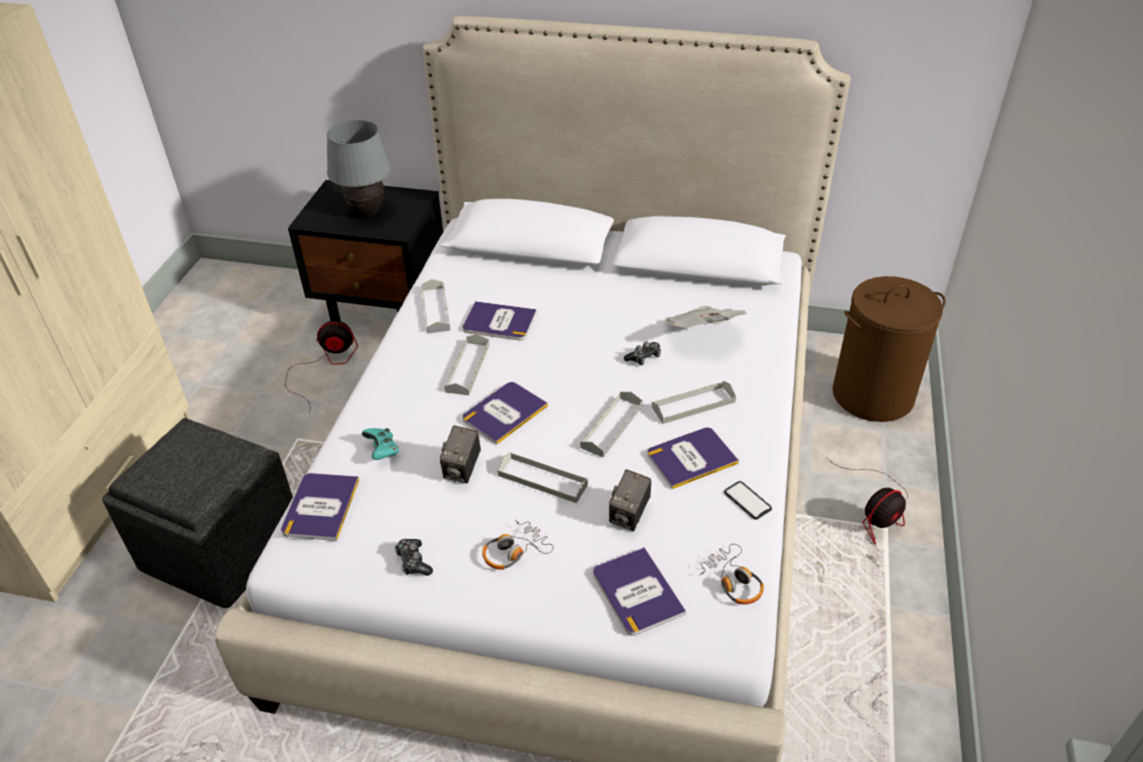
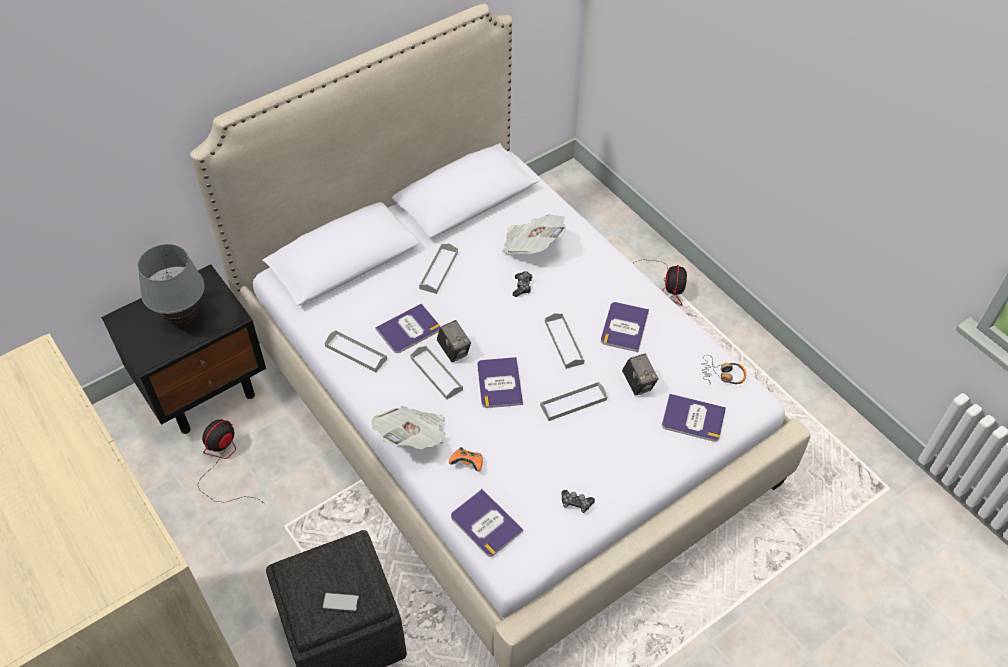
camera: 50 degrees left, 10 degrees up
turquoise game controller [362,428,399,460] -> orange game controller [449,447,483,472]
camera [440,425,481,483] -> camera moved to [437,320,471,362]
headphones [482,520,554,570] -> none
grey tray [652,381,736,424] -> grey tray moved to [419,243,458,294]
phone [724,481,772,519] -> phone moved to [321,592,361,613]
brown laundry basket [832,276,946,422] -> none
none -> newspaper [371,406,445,449]

